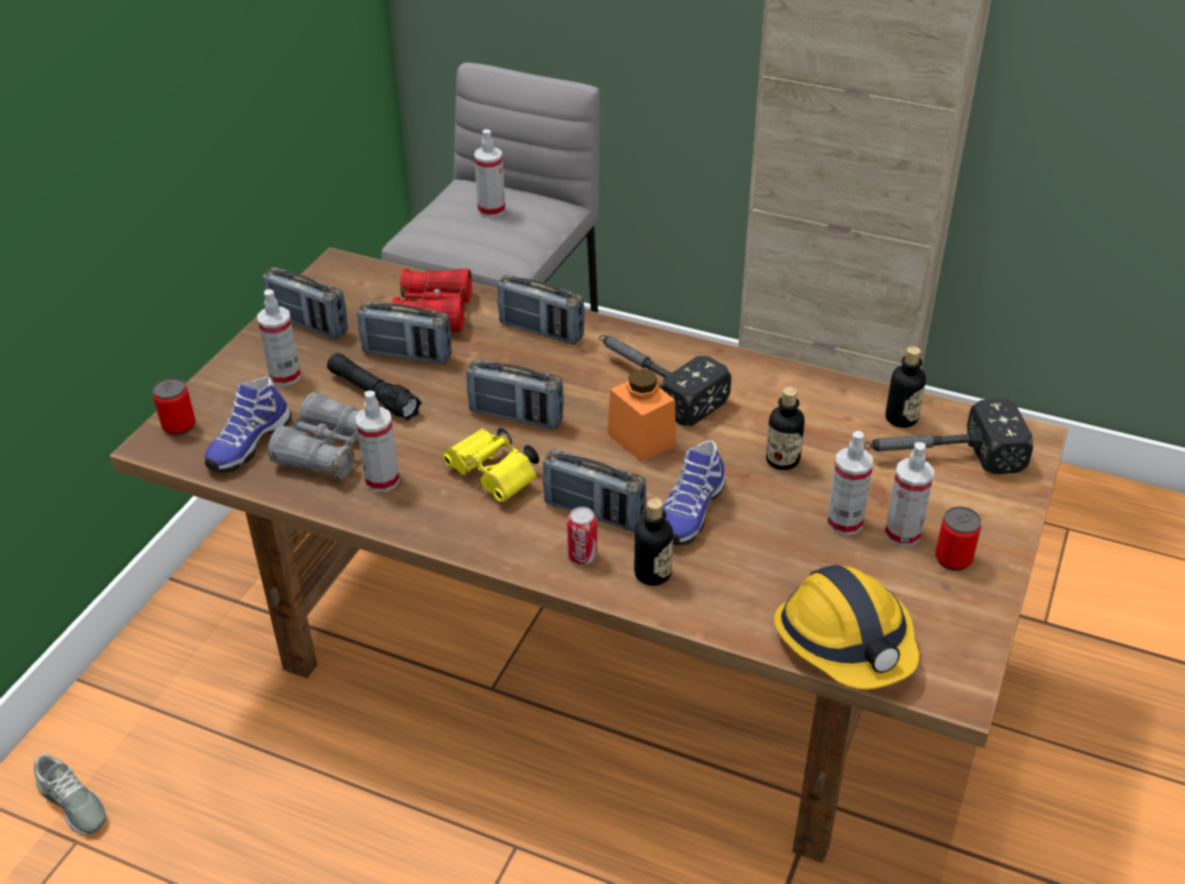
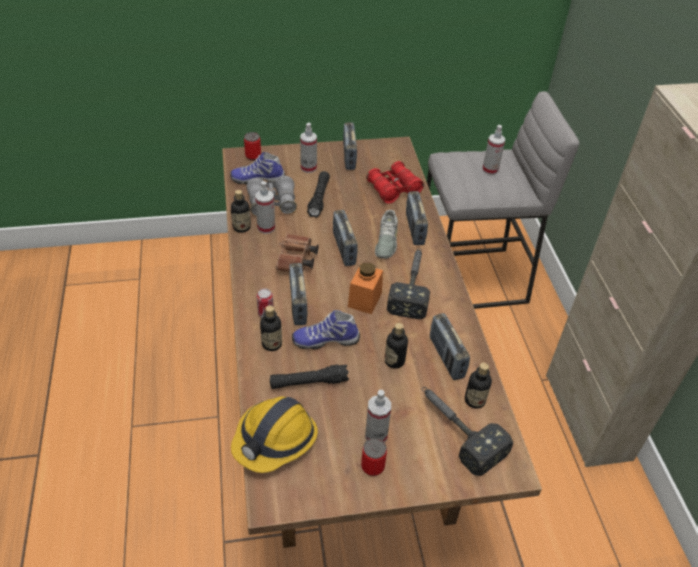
camera: 55 degrees right, 5 degrees up
grey shoe [34,753,106,835] -> grey shoe moved to [375,210,398,259]
radio [357,302,451,364] -> radio moved to [430,313,470,380]
yellow binoculars [442,428,539,502] -> brown binoculars [276,234,319,272]
spray bottle [827,431,873,536] -> none
none -> bottle [231,190,251,233]
none -> black flashlight [270,364,349,389]

